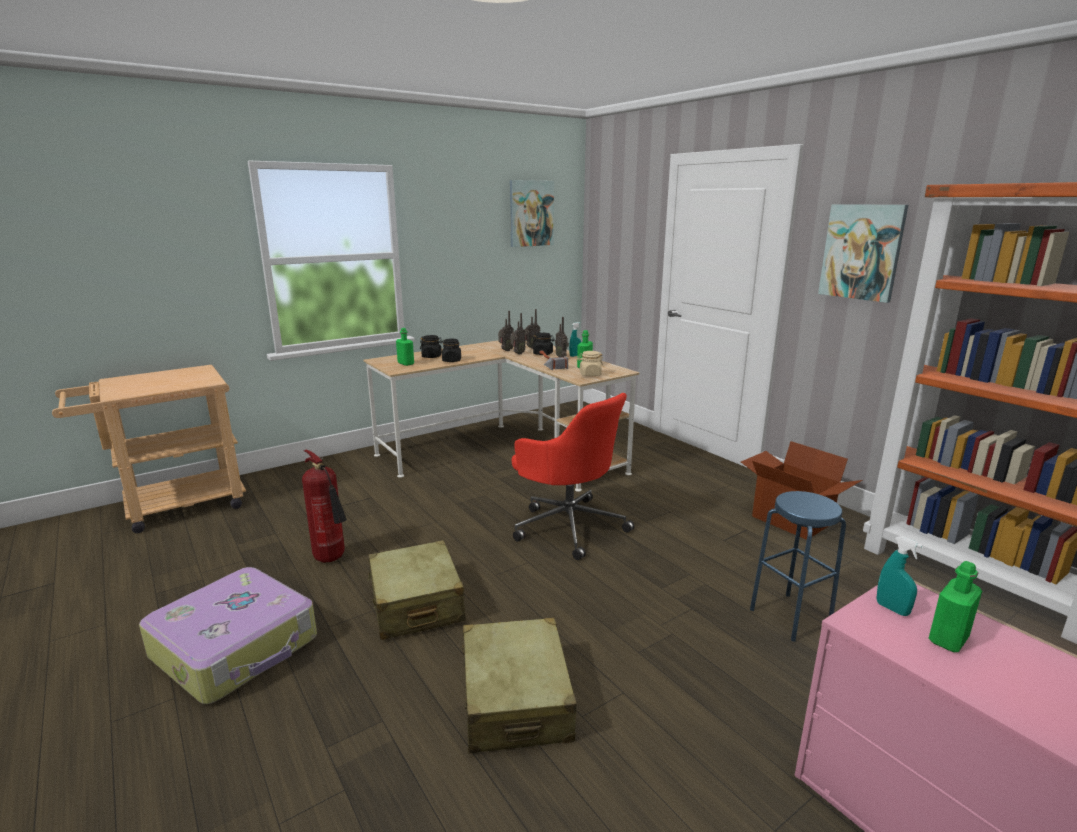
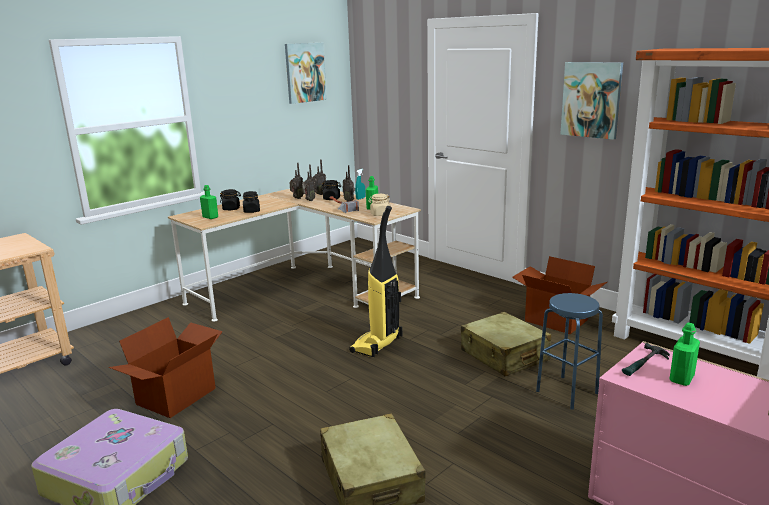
camera: 10 degrees left, 0 degrees up
fire extinguisher [302,449,347,562] -> cardboard box [109,317,223,418]
beige suitcase [368,540,466,640] -> beige suitcase moved to [461,312,551,376]
red office chair [512,393,634,560] -> vacuum cleaner [349,206,402,357]
turquoise spray bottle [876,536,923,616] -> hammer [622,343,670,376]

